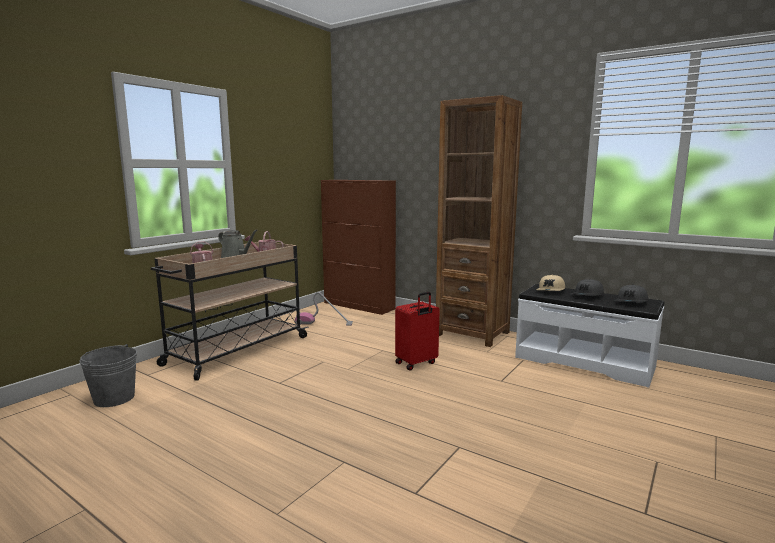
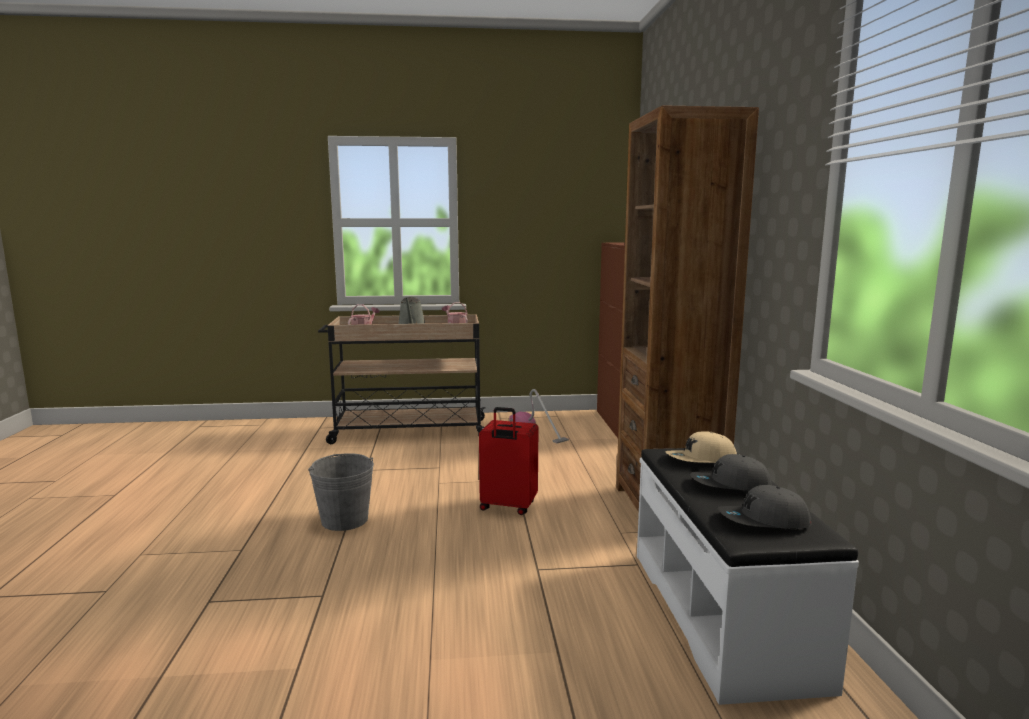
camera: 50 degrees right, 0 degrees up
grey bucket [79,344,137,407] -> grey bucket moved to [308,453,374,531]

